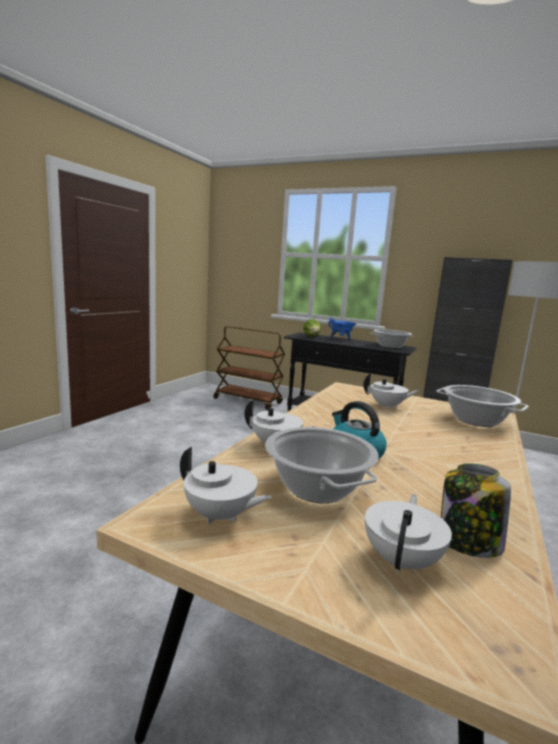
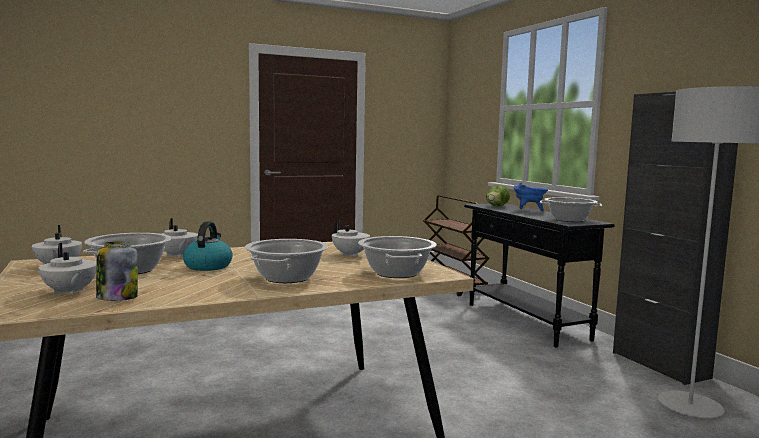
camera: 40 degrees right, 5 degrees down
white teapot [365,494,452,574] -> white teapot turned 75 degrees clockwise [38,243,97,295]
none -> cooking pot [245,239,328,283]

